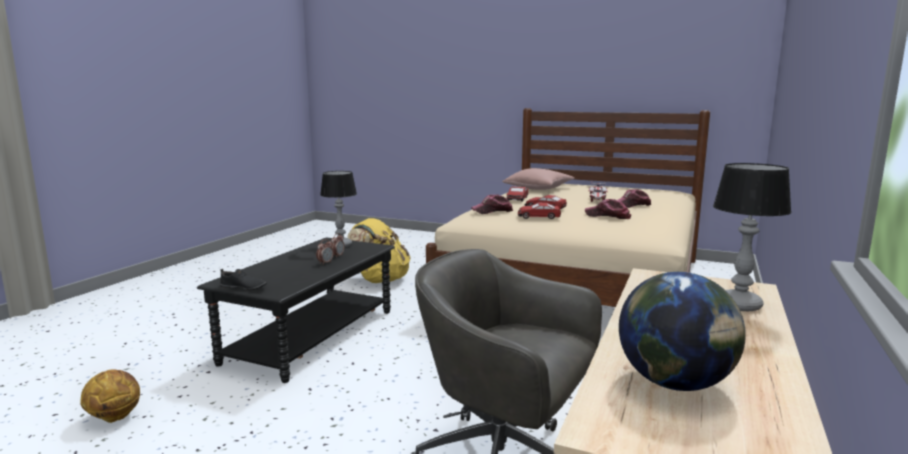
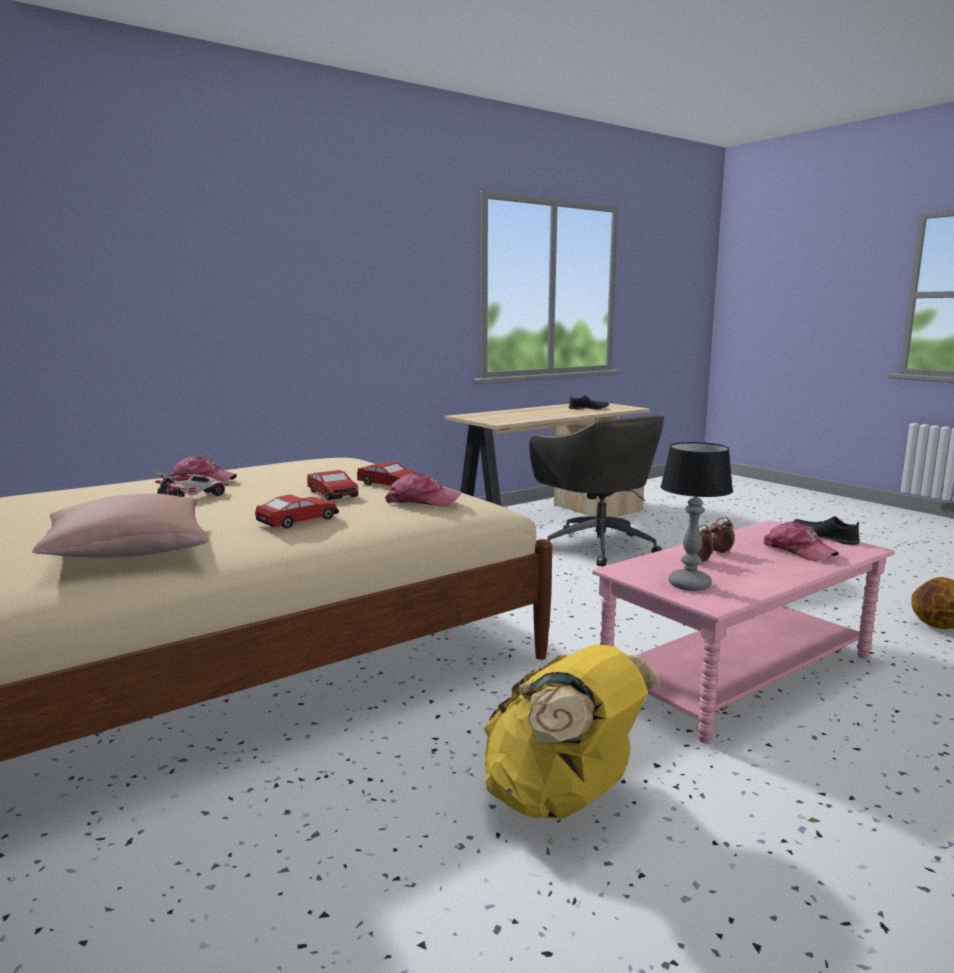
camera: 150 degrees left, 0 degrees up
black coffee table [197,237,395,383] -> pink coffee table [592,520,895,743]
cap [585,199,631,219] -> cap moved to [764,521,839,561]
globe [619,272,746,391] -> black shoe [569,395,609,409]
table lamp [713,163,792,311] -> none

